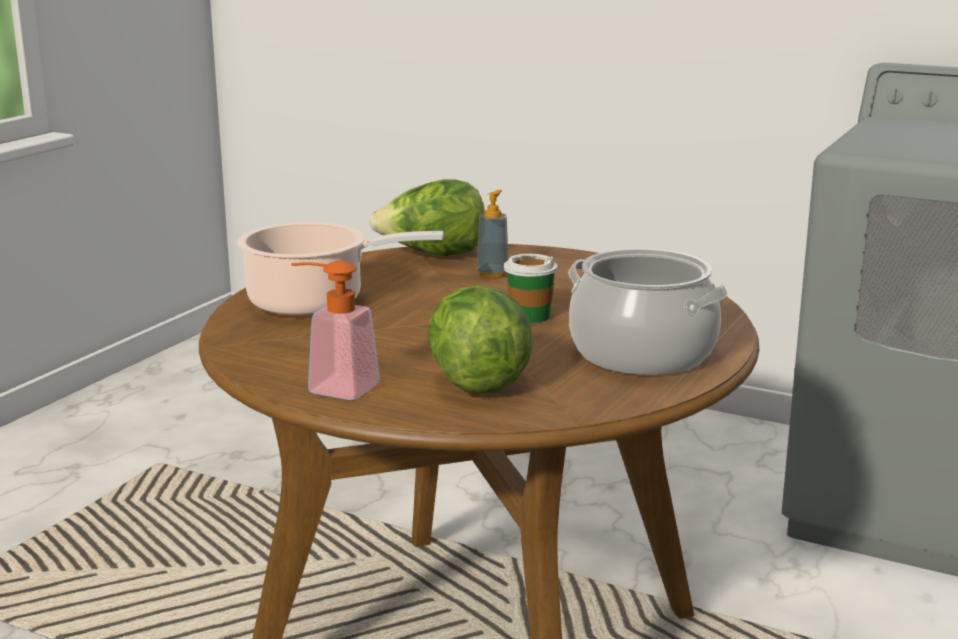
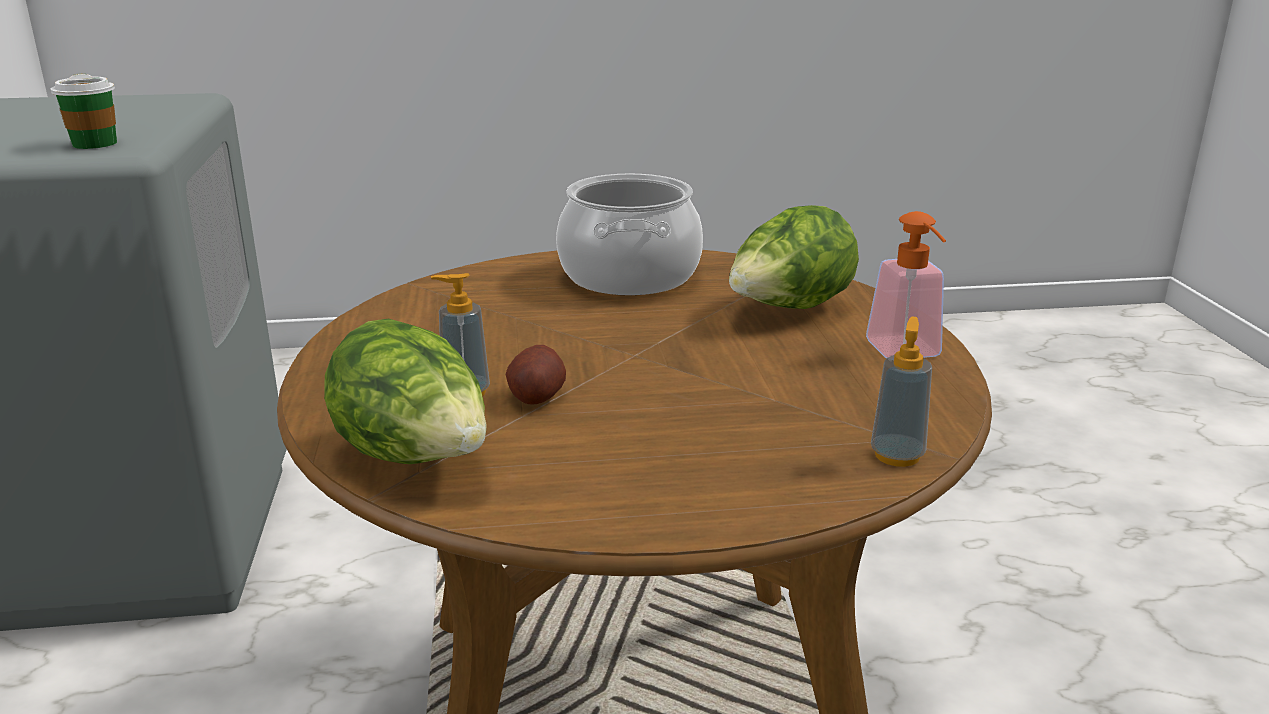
camera: 125 degrees left, 5 degrees up
cooking pot [237,222,443,316] -> none
cup [504,254,558,323] -> cup moved to [51,73,117,149]
none -> potato [506,345,566,405]
none -> soap dispenser [871,316,932,467]

